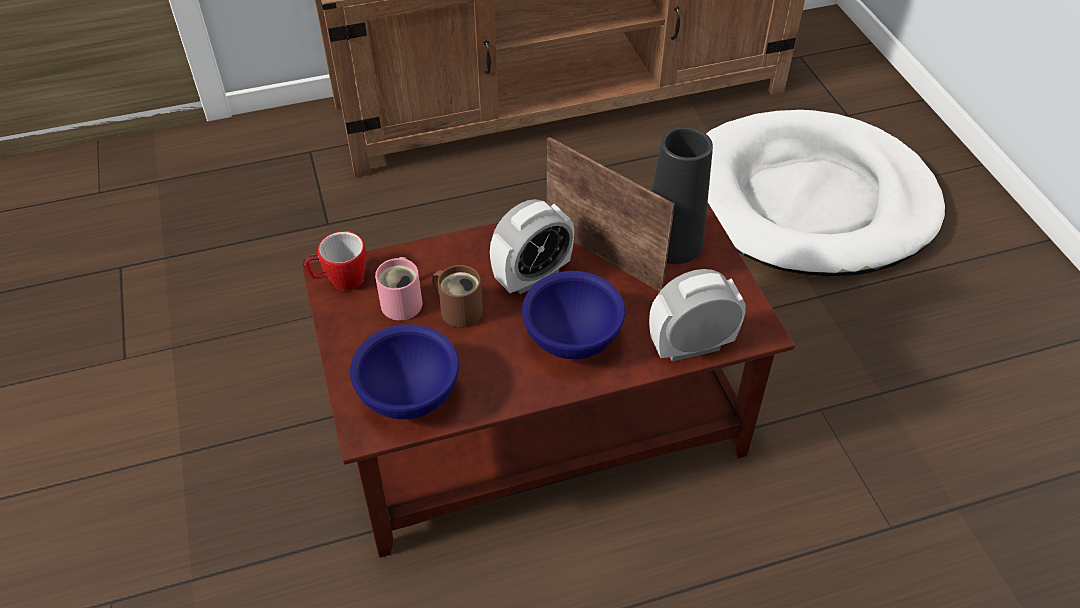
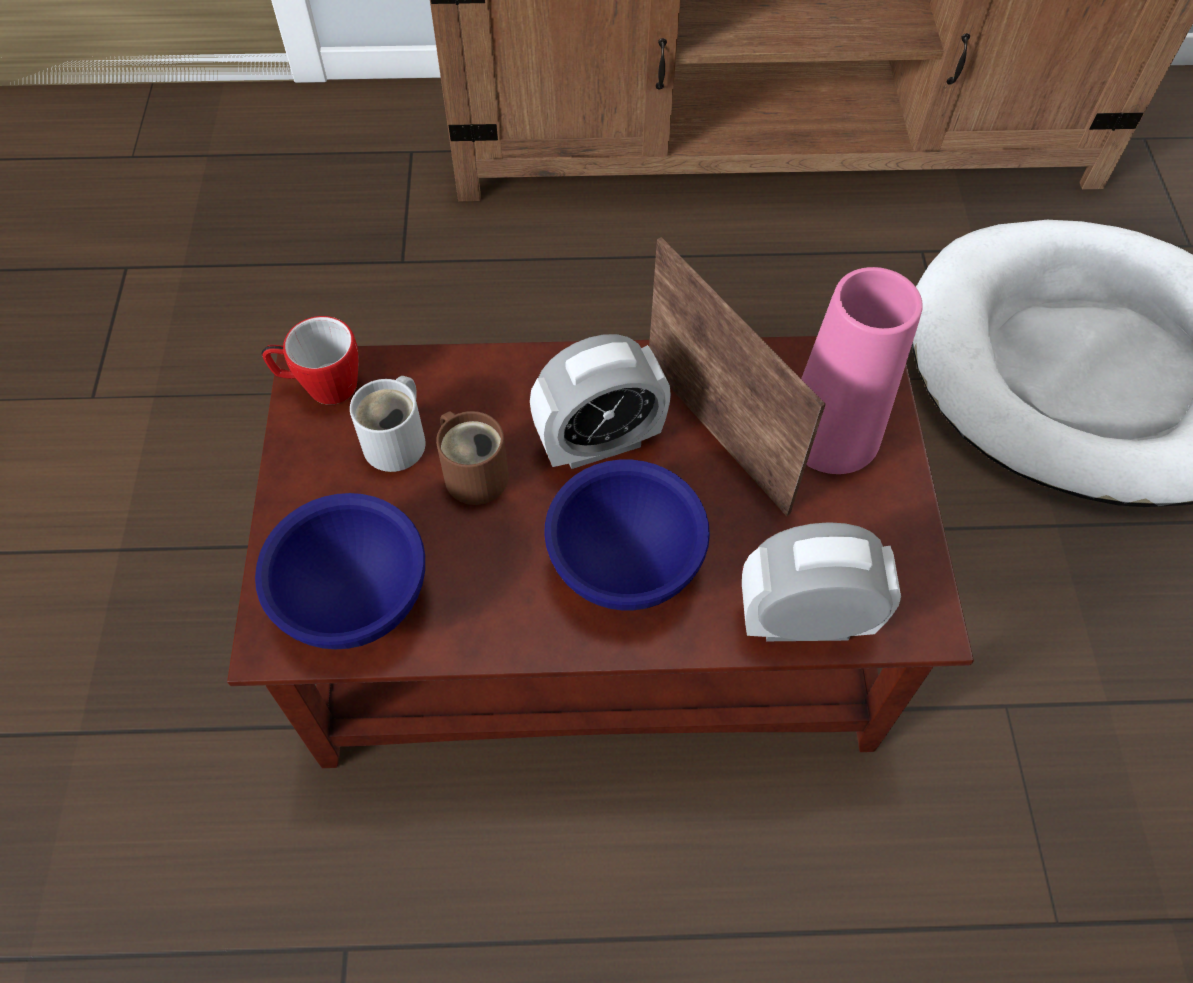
camera: 15 degrees right, 10 degrees up
pink mug [375,257,422,321] -> white mug [350,376,426,472]
black vase [652,127,713,264] -> pink vase [801,267,923,474]

